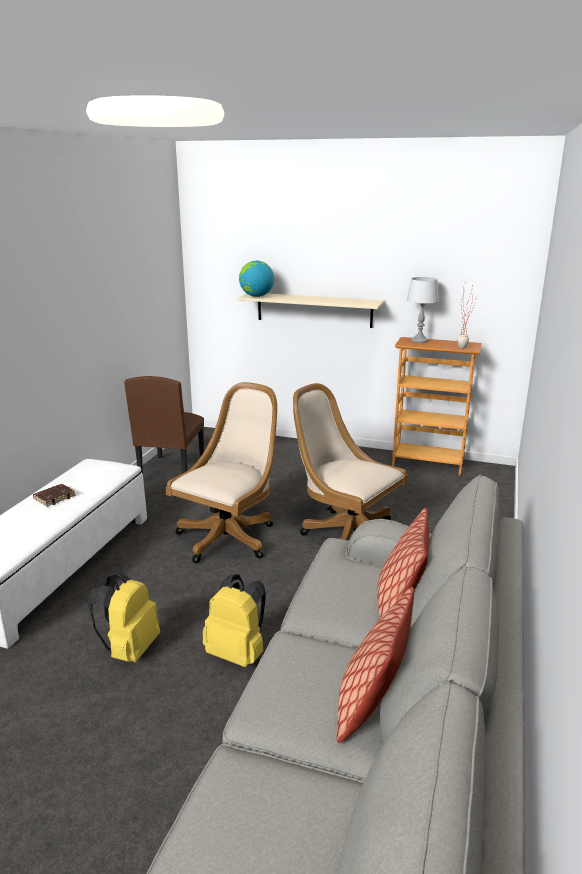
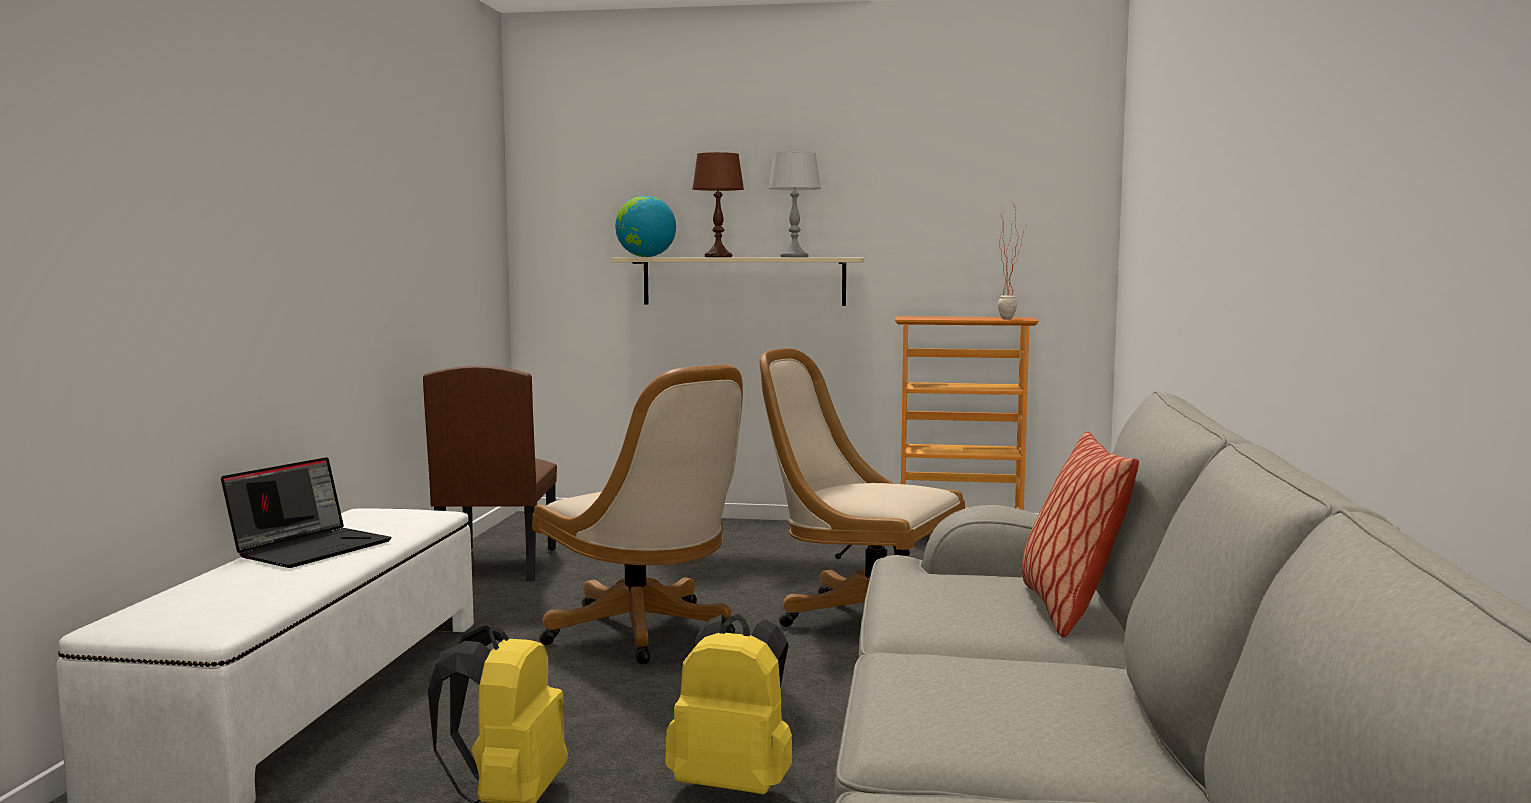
camera: 10 degrees left, 15 degrees down
brown book [33,484,76,507] -> laptop [221,457,392,568]
office chair [166,382,277,563] -> office chair turned 120 degrees clockwise [532,364,743,664]
pillow [337,587,414,743] -> none
grey table lamp [407,277,439,343] -> grey table lamp moved to [769,152,821,257]
none -> brown table lamp [692,152,744,257]

